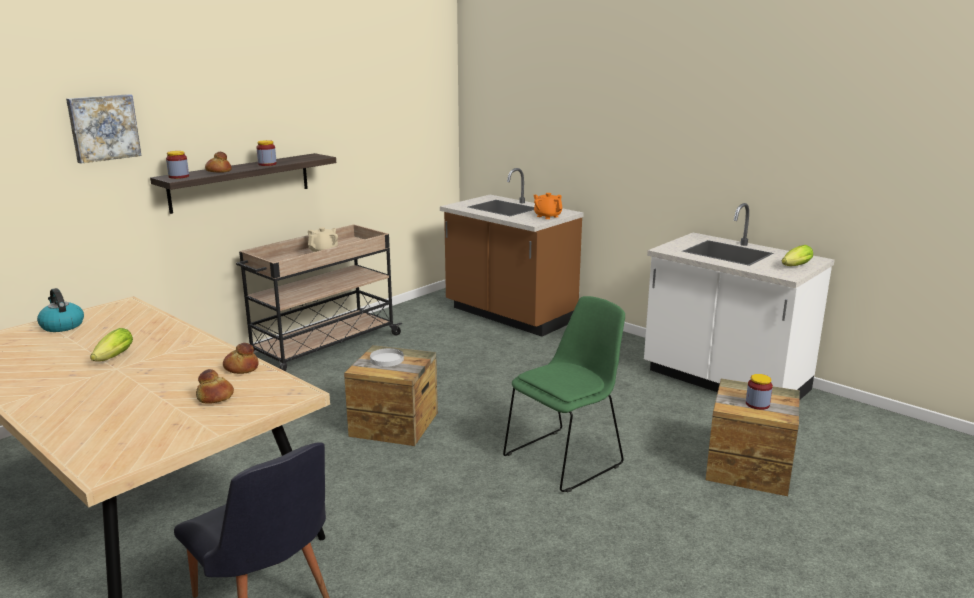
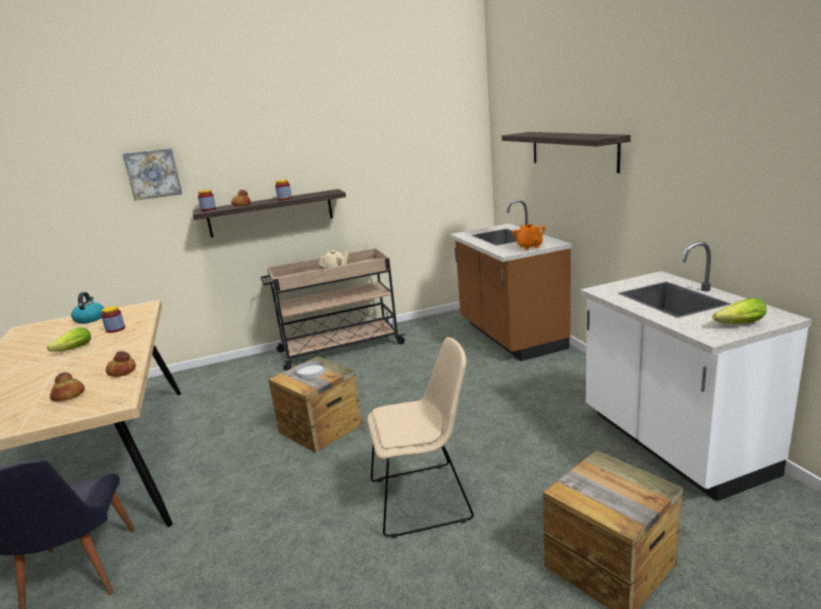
camera: 30 degrees right, 0 degrees up
green chair [503,296,625,493] -> beige chair [367,337,474,538]
jar [746,374,773,410] -> jar moved to [101,306,125,333]
none -> shelf [502,132,631,173]

